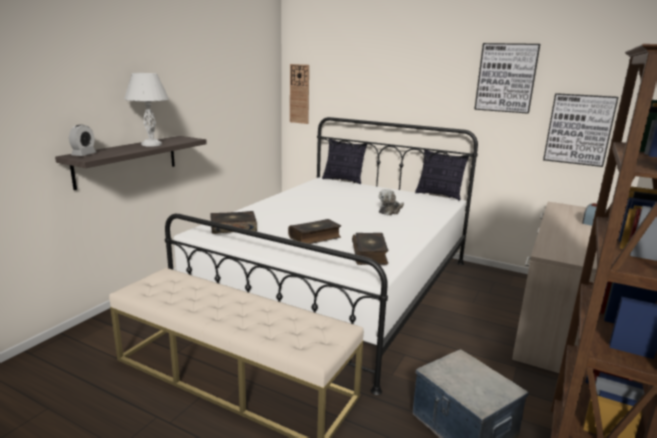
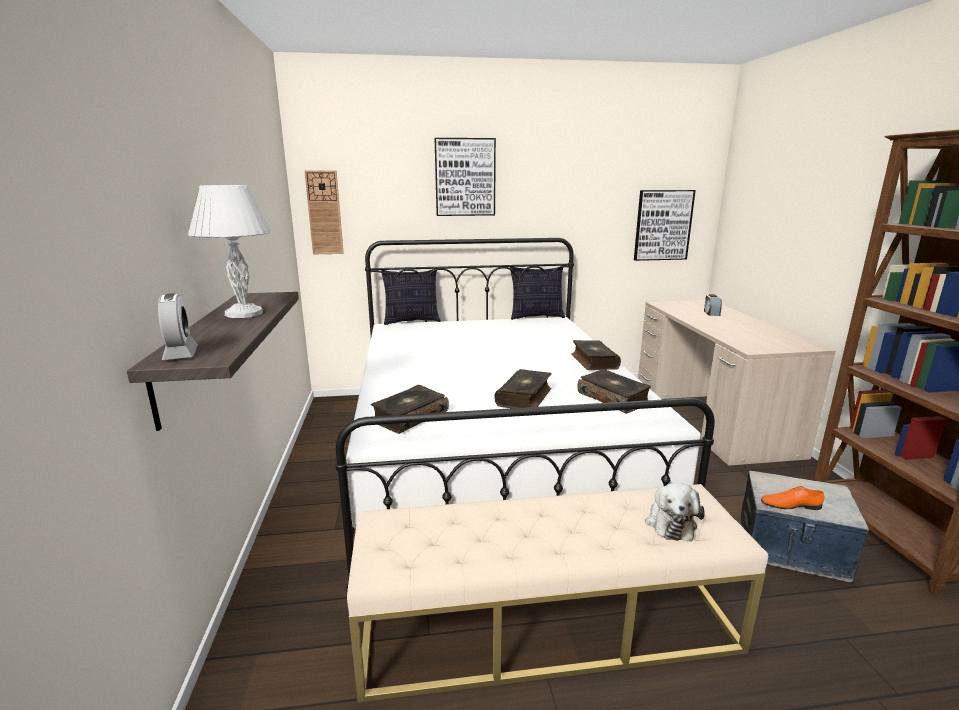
camera: 35 degrees left, 0 degrees up
plush toy [379,189,404,215] -> plush toy moved to [645,483,705,542]
picture [474,43,540,114] -> picture moved to [434,138,496,216]
none -> book [571,340,621,370]
none -> orange shoe [761,486,825,510]

